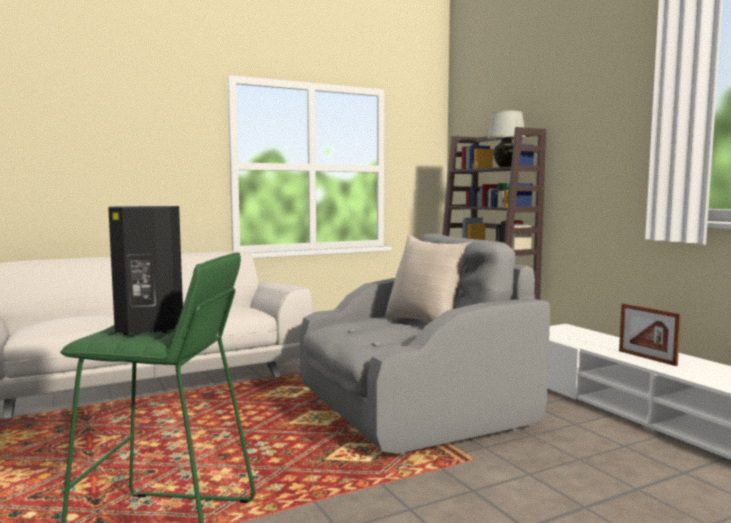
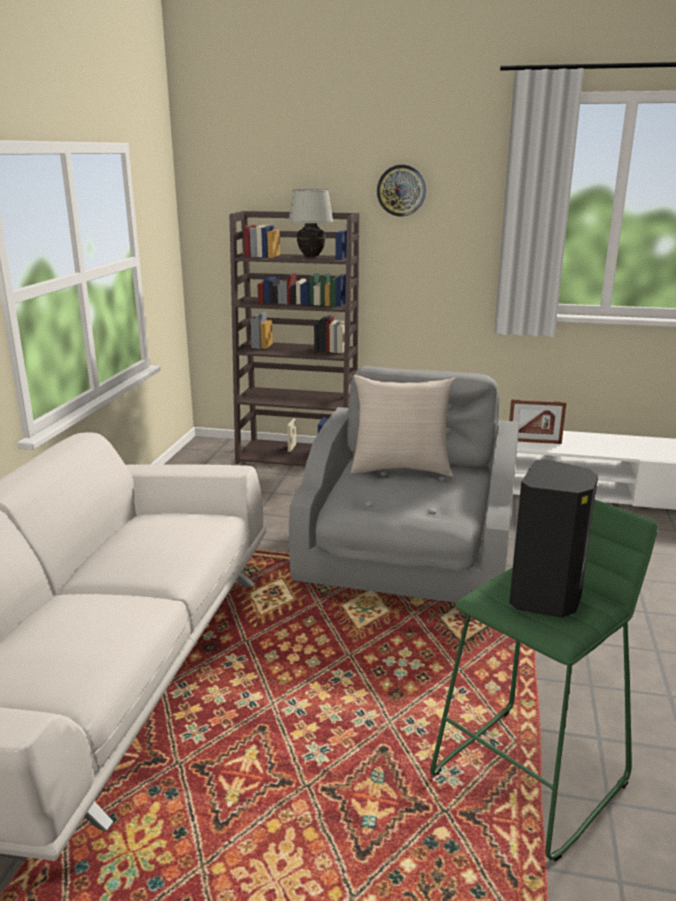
camera: 50 degrees left, 15 degrees up
none -> wall clock [377,165,426,217]

